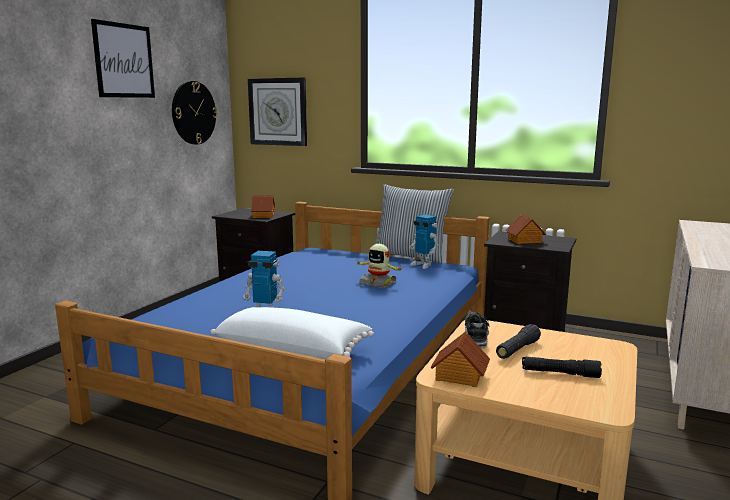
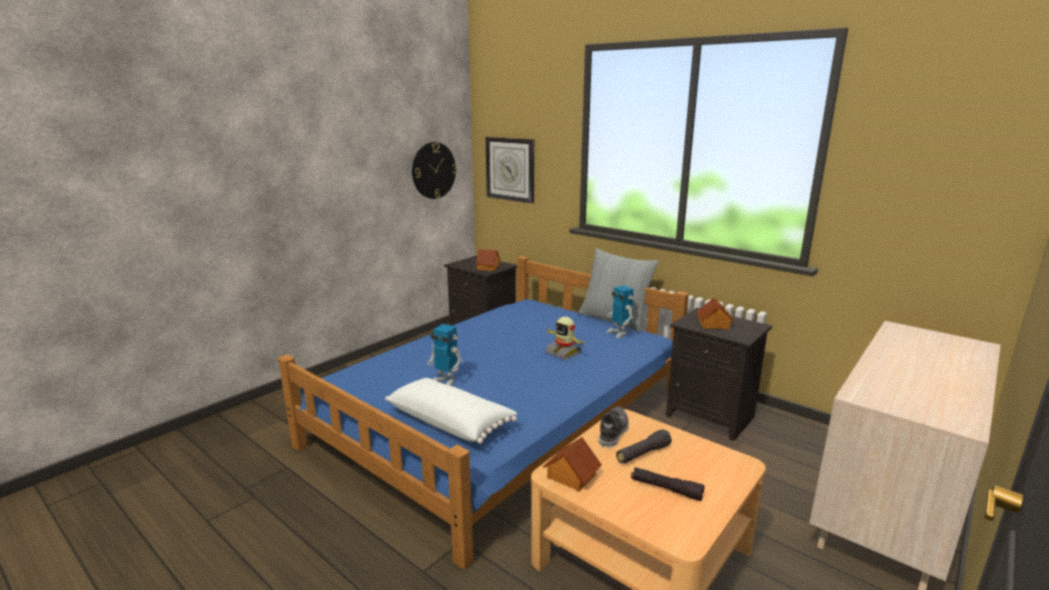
camera: 15 degrees right, 5 degrees up
picture [91,19,155,98] -> none

